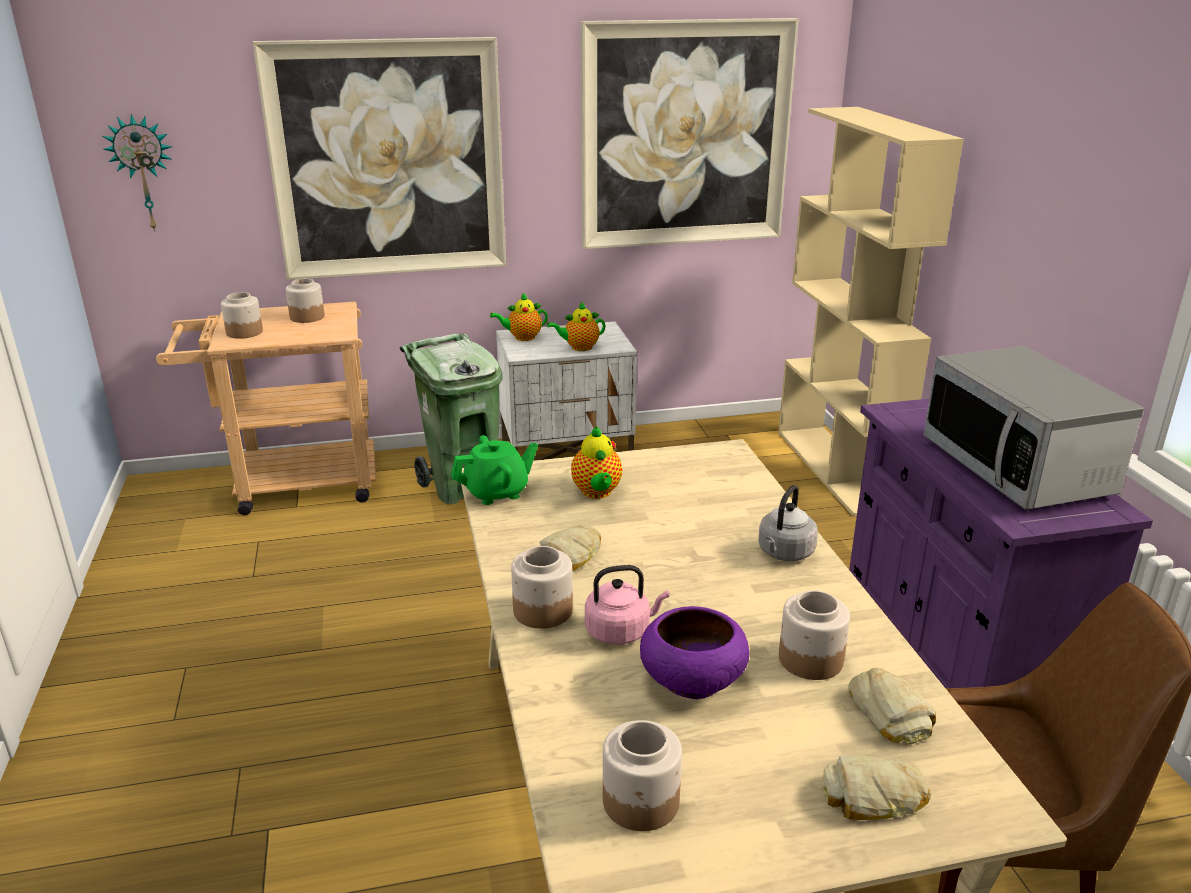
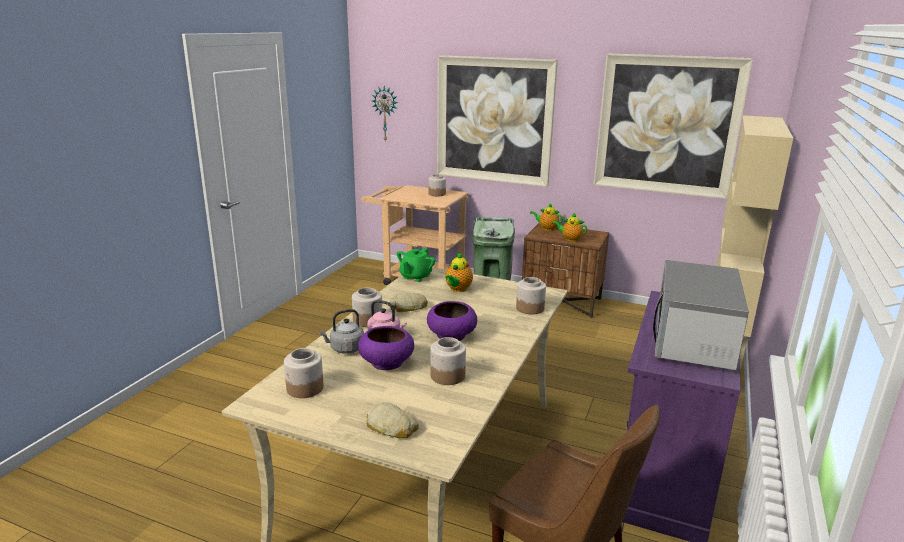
camera: 35 degrees right, 5 degrees down
jar [221,292,263,339] -> jar moved to [516,277,546,314]
green teapot [451,435,538,505] -> green teapot turned 105 degrees clockwise [397,248,436,282]
white nightstand [496,321,637,461] -> brown nightstand [522,223,609,318]
grey kettle [758,485,818,561] -> grey kettle moved to [319,309,364,354]
bread [848,668,936,744] -> none
none -> purple bowl [427,301,477,341]

